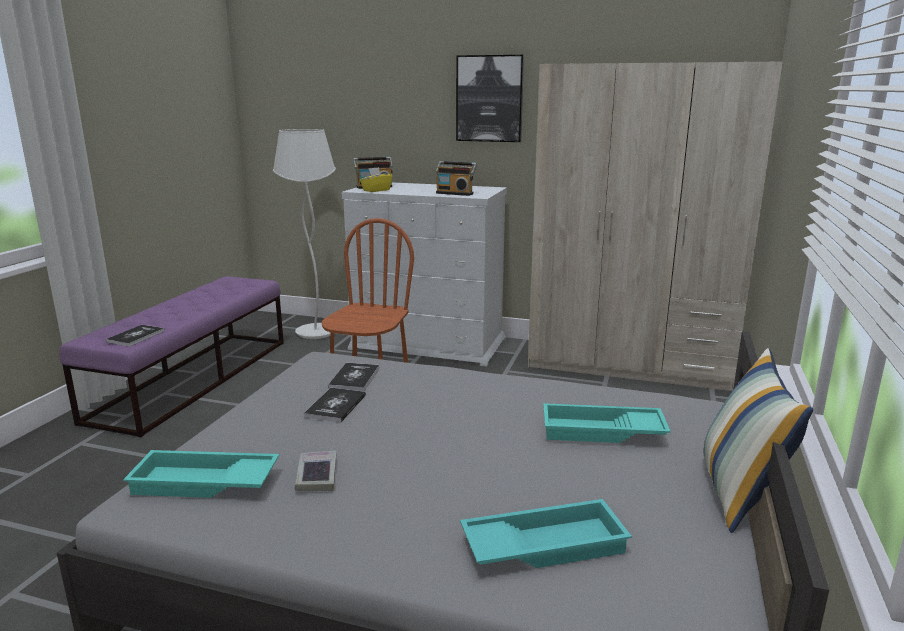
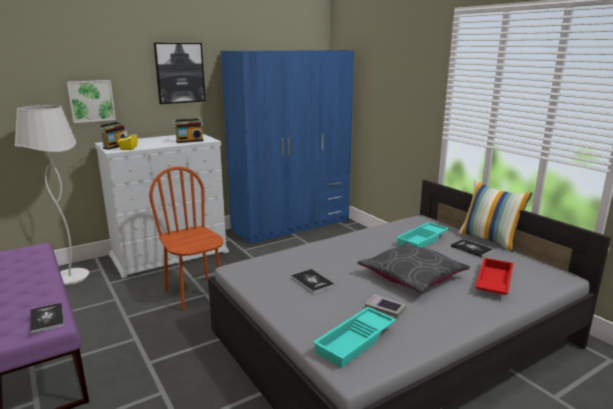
camera: 50 degrees left, 0 degrees up
book [328,363,379,391] -> book moved to [451,239,493,258]
turquoise tray [460,499,632,568] -> red tray [475,258,513,295]
beige wardrobe [528,61,783,391] -> blue wardrobe [221,50,354,244]
none -> picture [67,80,116,123]
none -> grey pillow [357,242,470,293]

